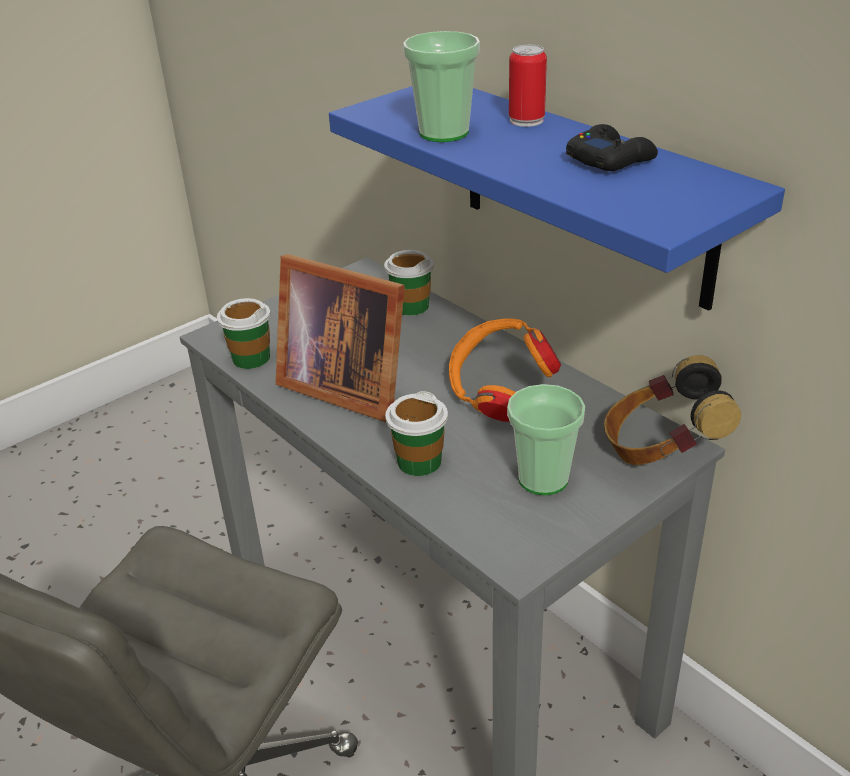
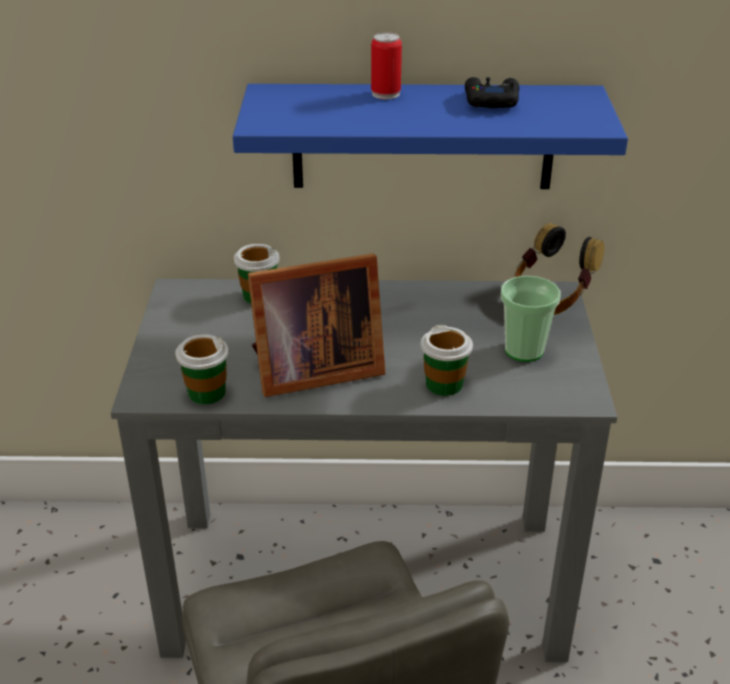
camera: 50 degrees left, 0 degrees up
cup [403,31,480,142] -> none
orange headphones [449,318,561,422] -> none

